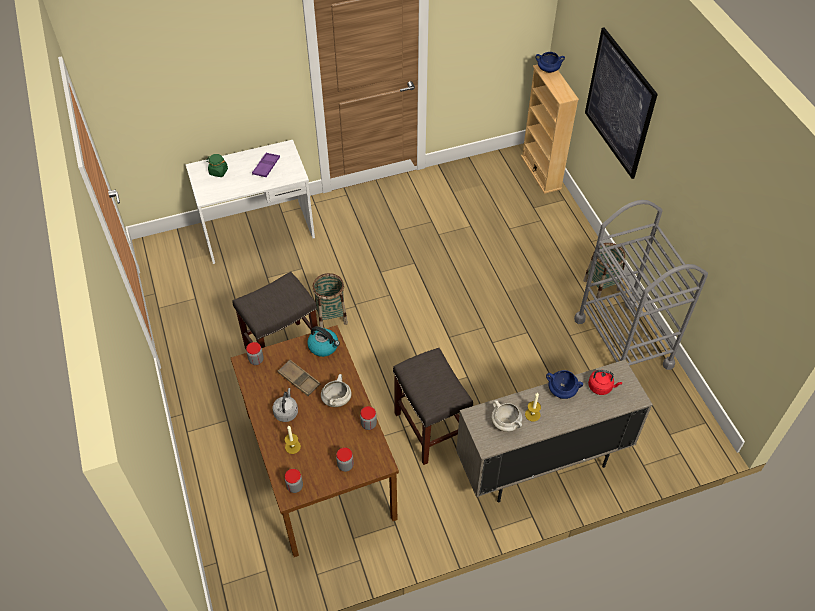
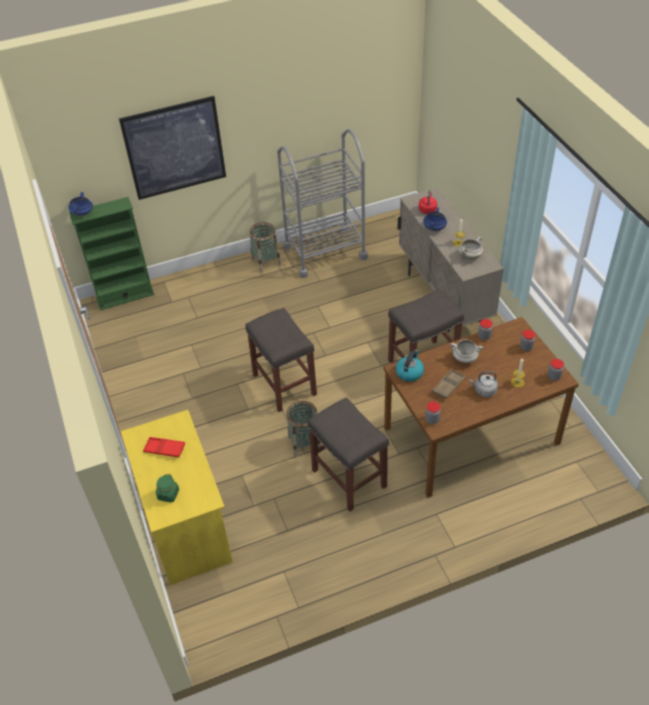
camera: 90 degrees left, 5 degrees down
white desk [186,140,315,264] -> yellow desk [121,410,233,585]
purple tray [252,152,280,177] -> red tray [143,437,185,457]
beige bookcase [521,65,579,194] -> green bookcase [69,197,155,310]
none -> grey stool [245,308,317,412]

